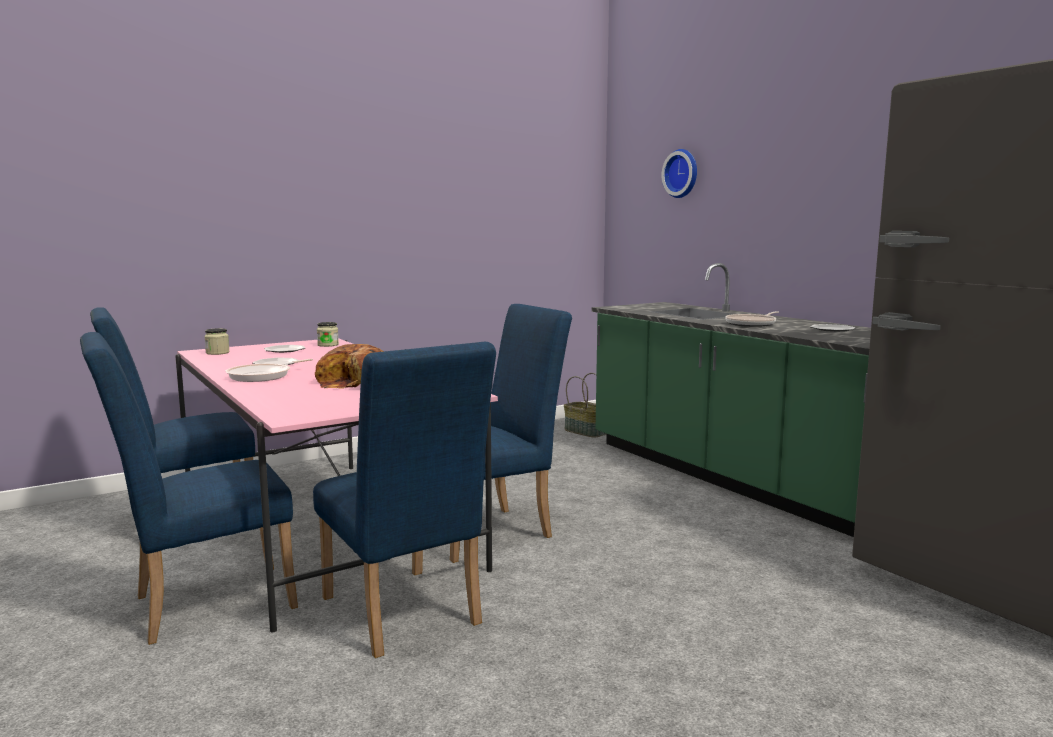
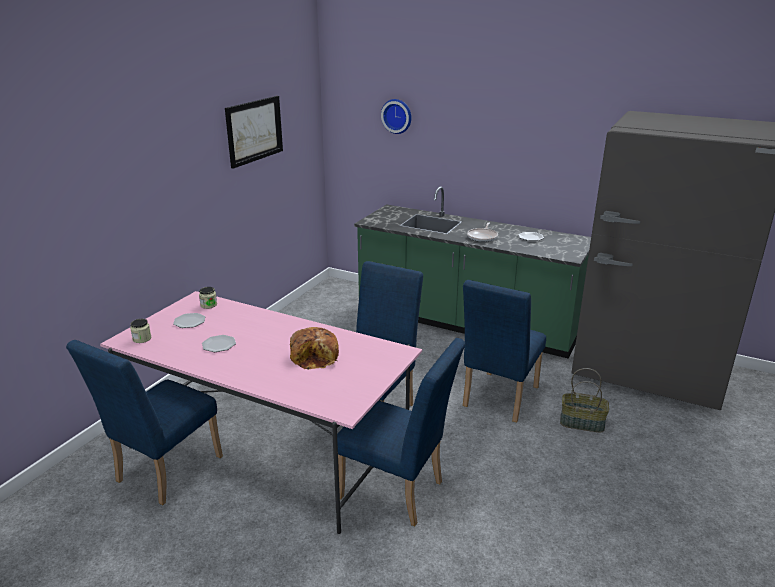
camera: 30 degrees left, 15 degrees up
blue chair [80,332,298,645] -> blue chair moved to [463,280,546,423]
frying pan [226,359,313,382] -> none
basket [564,373,607,438] -> basket moved to [560,368,609,432]
none -> picture [225,96,283,169]

